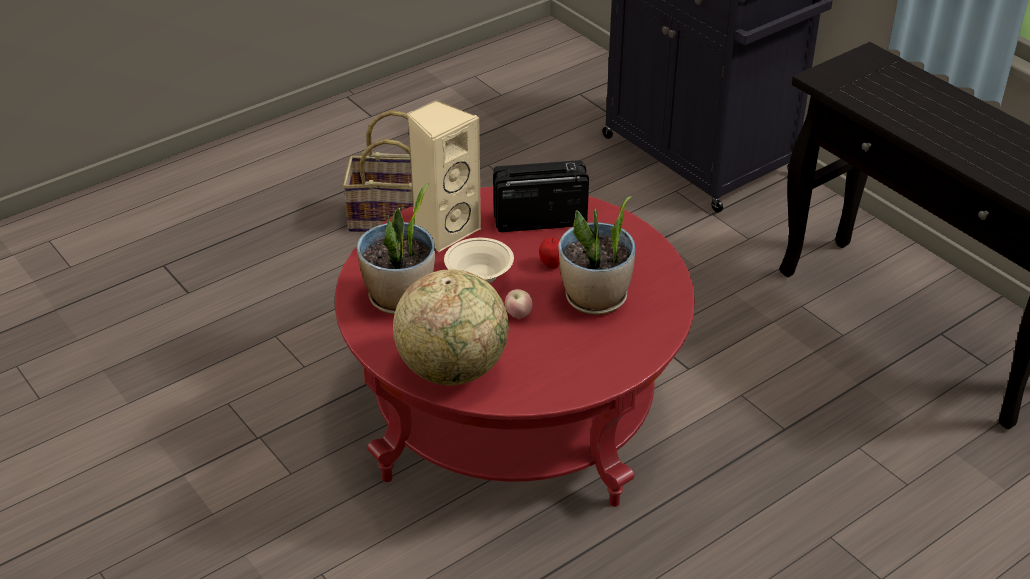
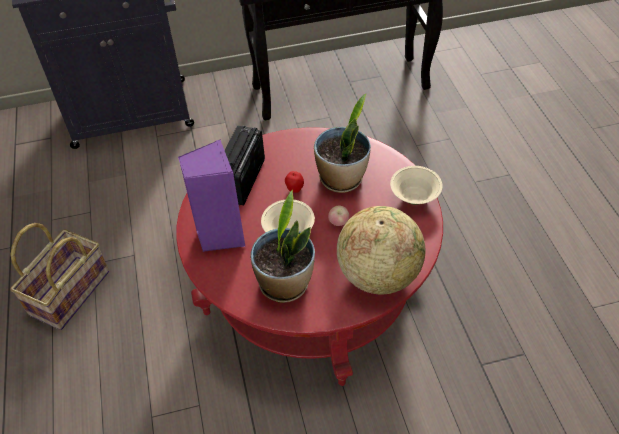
camera: 65 degrees left, 10 degrees up
beige speaker [407,100,481,253] -> purple speaker [178,139,245,252]
none -> beige bowl [390,166,443,204]

